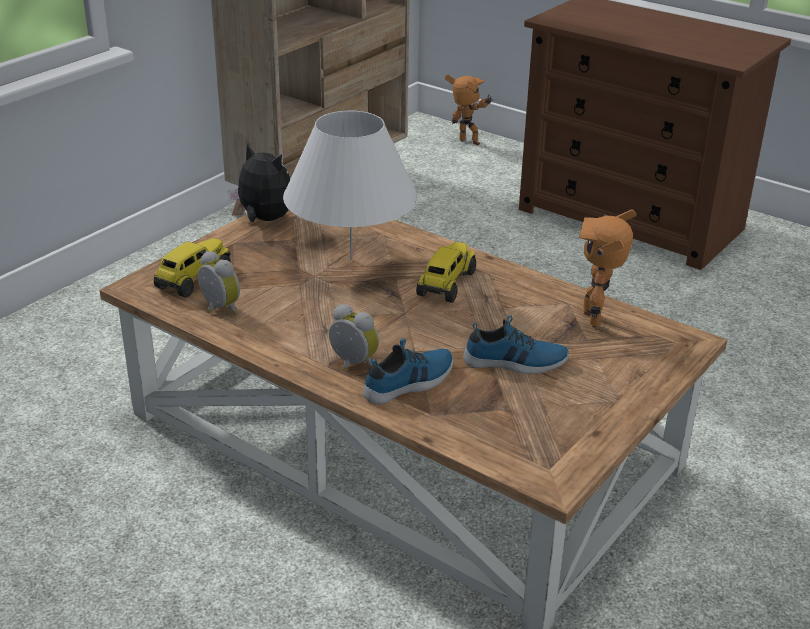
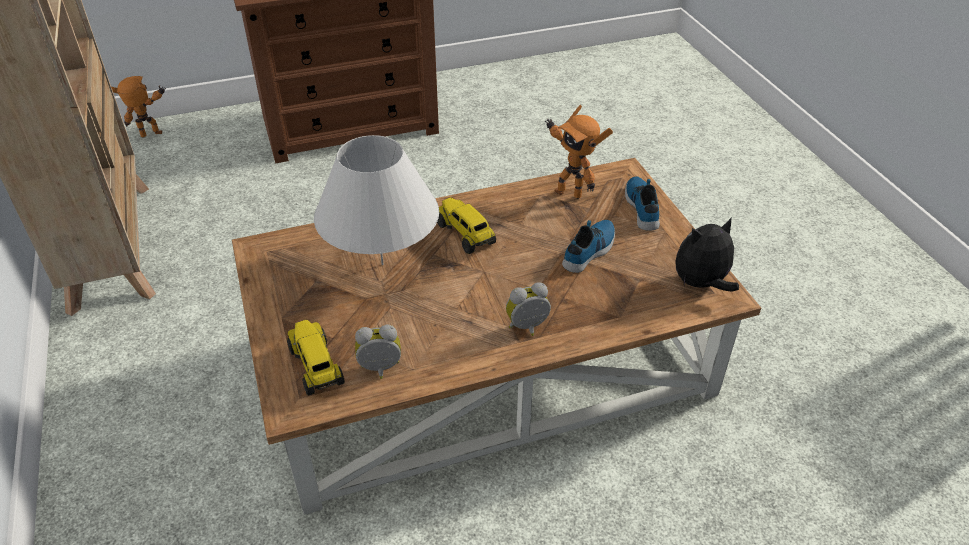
camera: 55 degrees left, 10 degrees up
plush toy [228,143,291,222] -> plush toy moved to [675,218,739,292]
shoe [363,338,454,404] -> shoe moved to [625,176,660,231]

